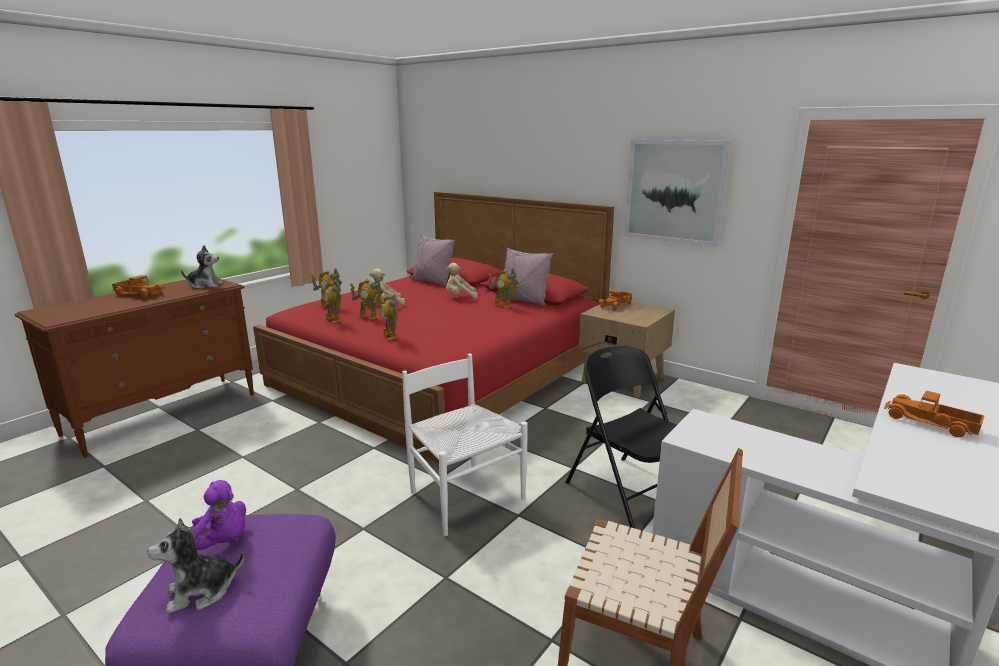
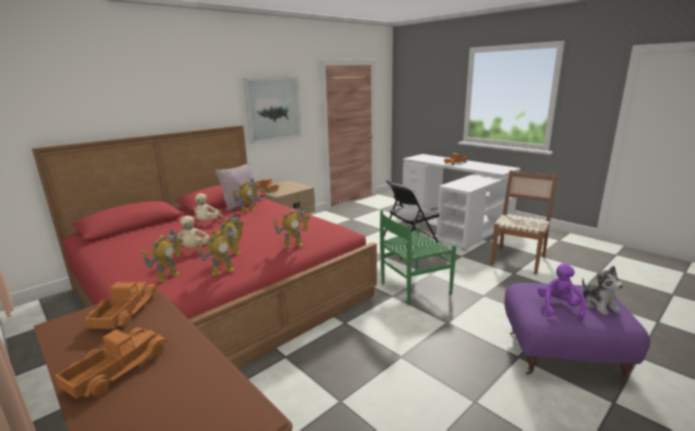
camera: 80 degrees left, 0 degrees up
plush toy [181,245,223,289] -> toy truck [85,282,158,329]
white chair [402,354,528,536] -> green chair [380,210,456,306]
purple pillow [411,234,455,286] -> none

